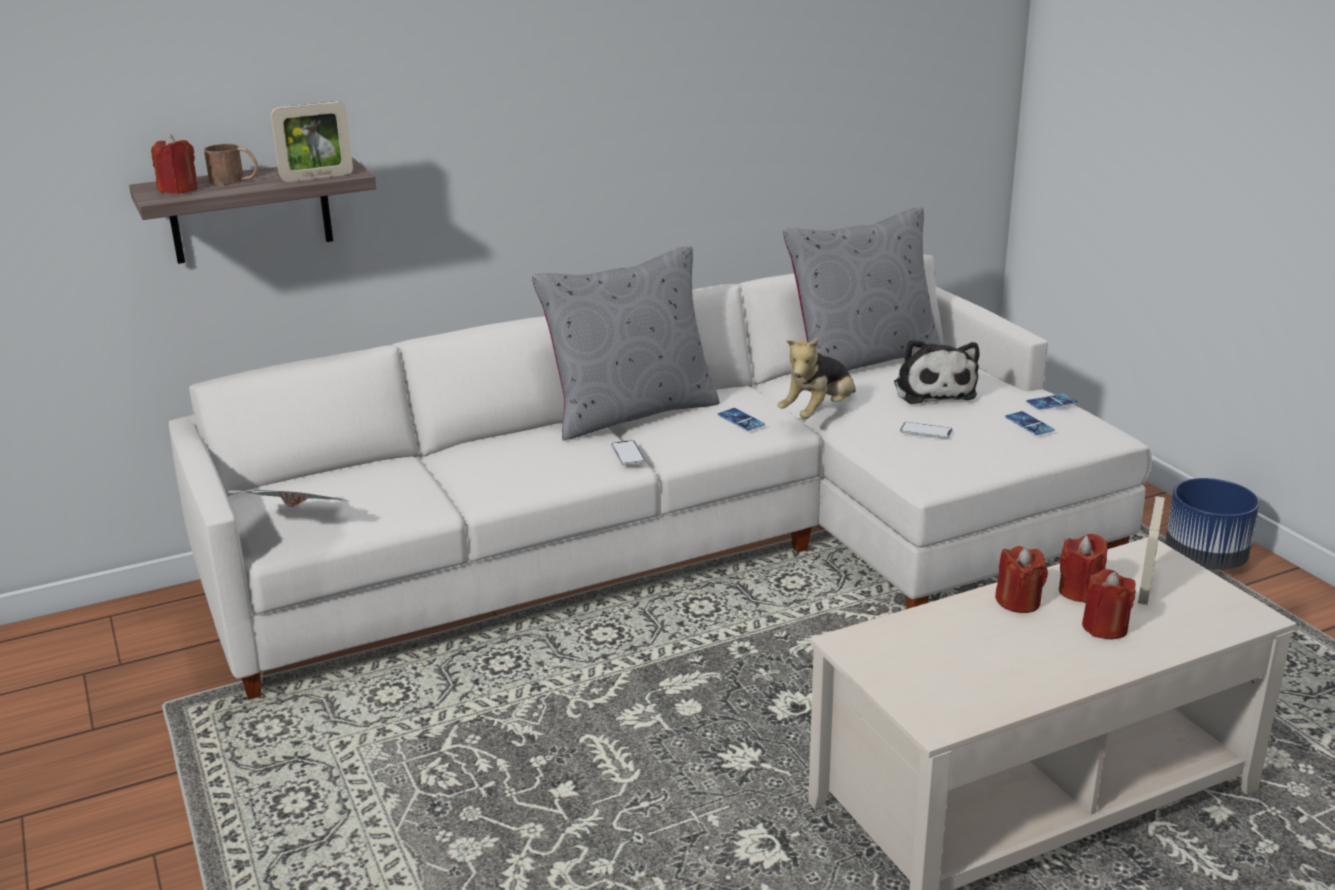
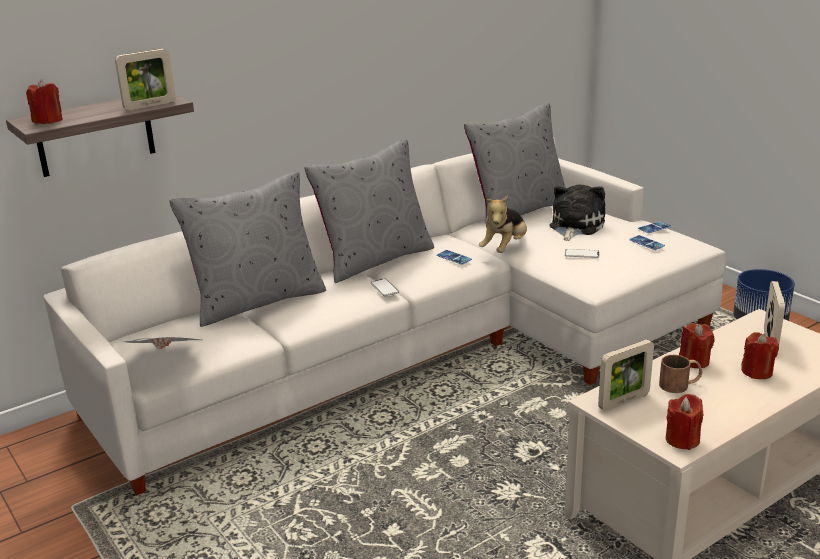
camera: 10 degrees left, 0 degrees up
brown mug [204,144,258,185] -> brown mug moved to [659,355,702,393]
plush toy [894,339,980,404] -> plush toy turned 135 degrees counterclockwise [549,184,605,241]
red candle [1059,534,1108,603] -> red candle moved to [666,394,703,450]
none -> grey pillow [170,172,326,327]
none -> picture frame [598,339,654,411]

